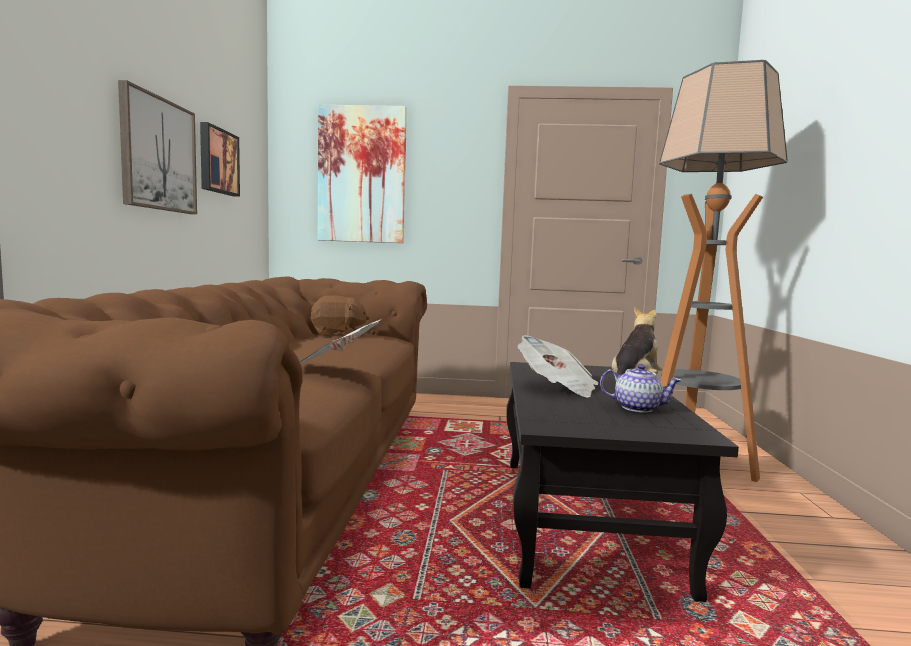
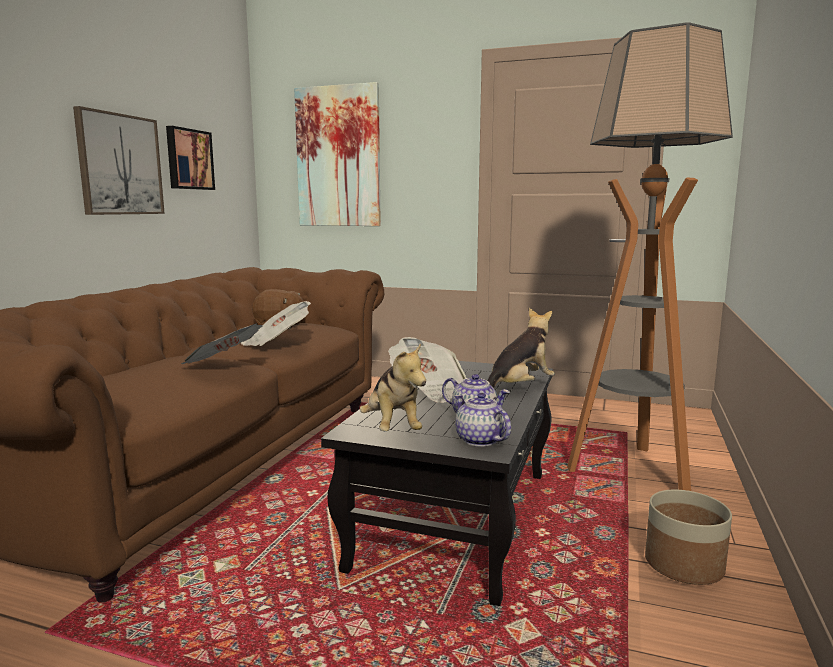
camera: 15 degrees right, 5 degrees up
none -> newspaper [241,301,311,346]
none -> plush toy [360,343,426,431]
none -> teapot [454,393,511,447]
none -> planter [645,490,732,585]

